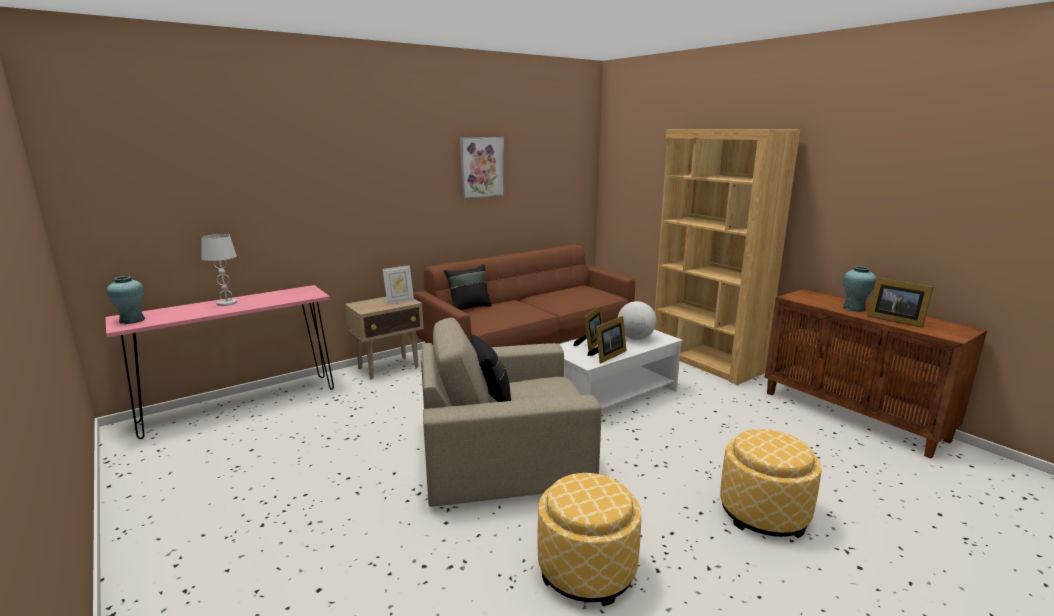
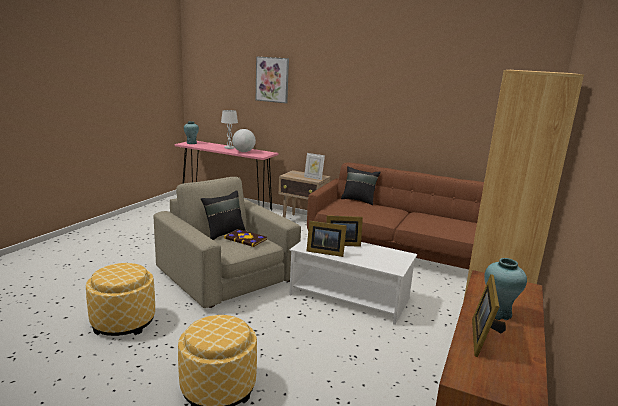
camera: 60 degrees right, 0 degrees up
picture [460,137,504,199] -> picture moved to [256,56,289,103]
globe [618,301,656,340] -> globe moved to [232,129,256,152]
none -> book [224,229,267,247]

